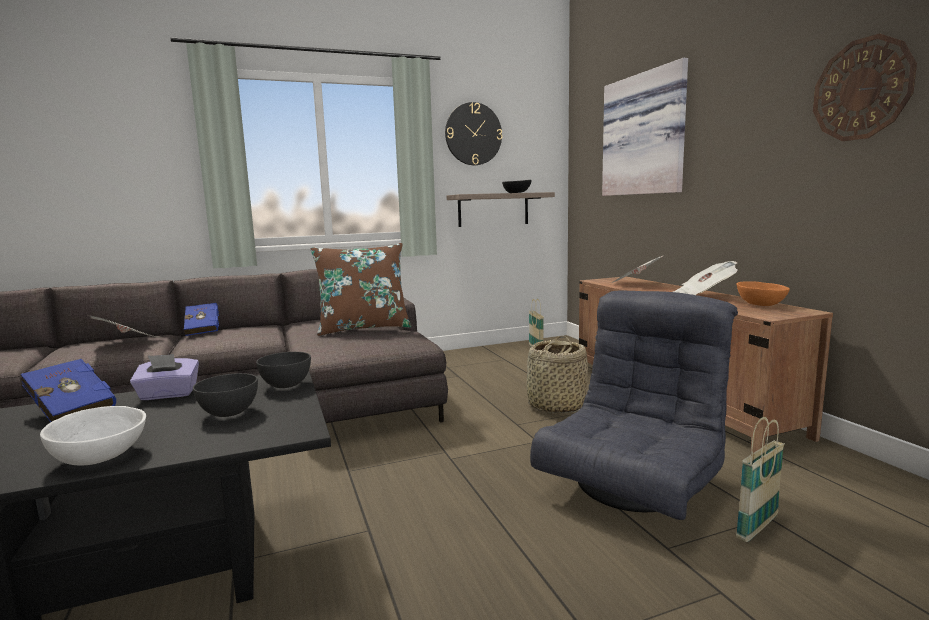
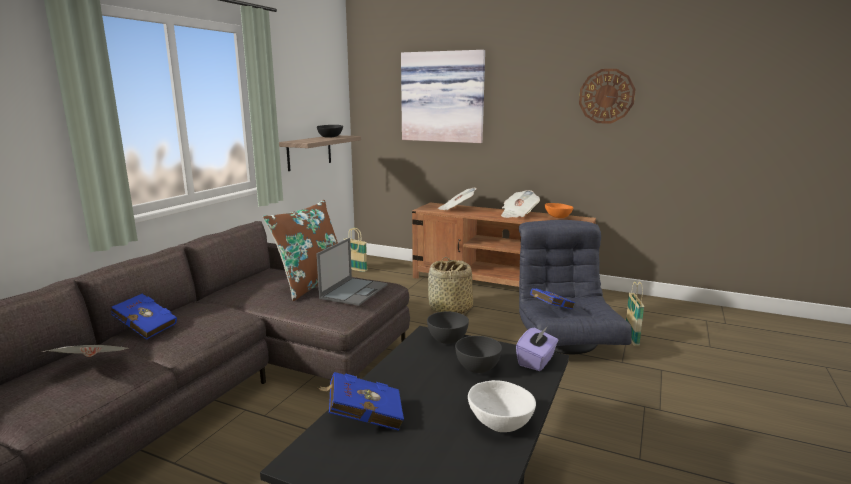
camera: 45 degrees left, 5 degrees up
purple tissue box [130,354,199,400] -> purple tissue box moved to [516,326,558,371]
wall clock [445,102,502,165] -> none
none -> laptop [316,238,387,306]
none -> blue book [530,288,575,309]

